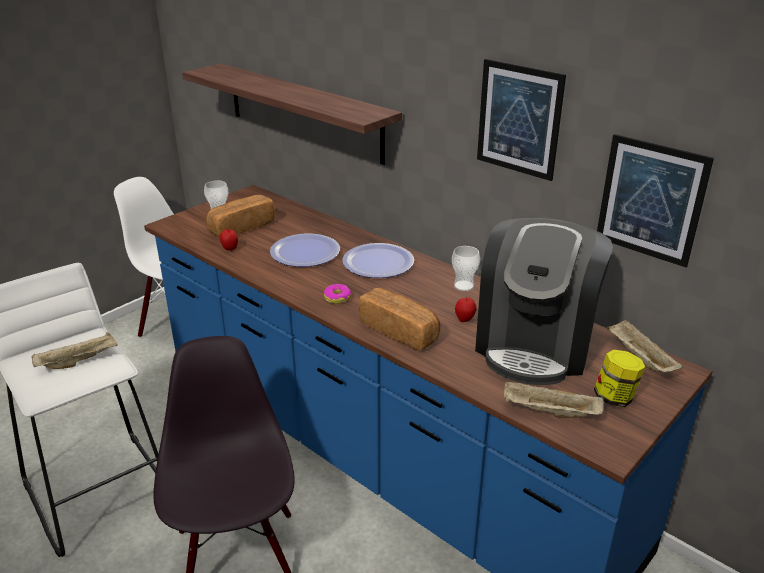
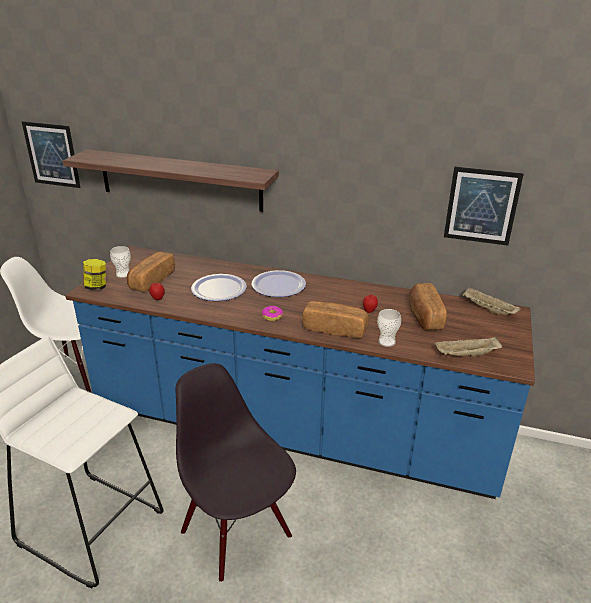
camera: 25 degrees left, 0 degrees up
beige tray [32,332,118,369] -> none
cup [452,246,480,291] -> cup moved to [377,309,401,347]
coffee machine [475,218,613,385] -> bread [409,283,447,330]
picture [477,59,566,181] -> picture moved to [22,121,81,188]
jar [594,350,645,407] -> jar moved to [83,259,106,290]

